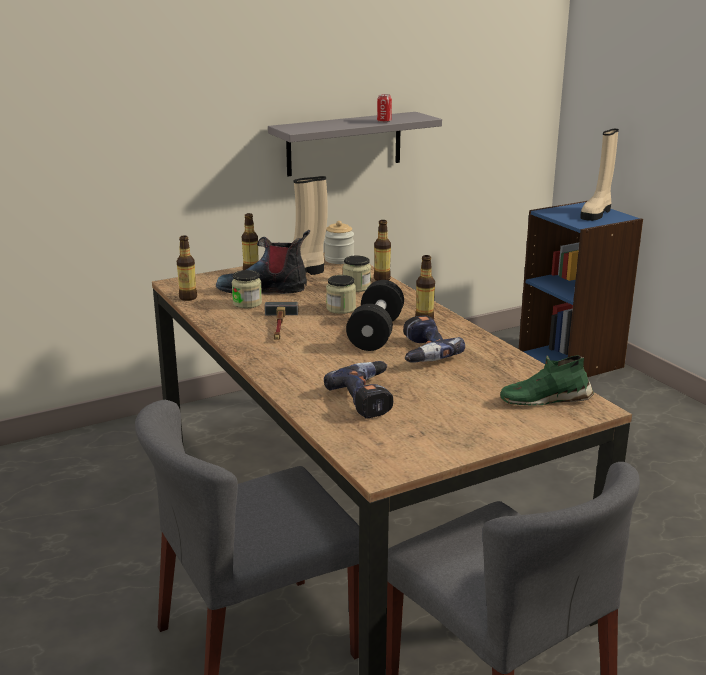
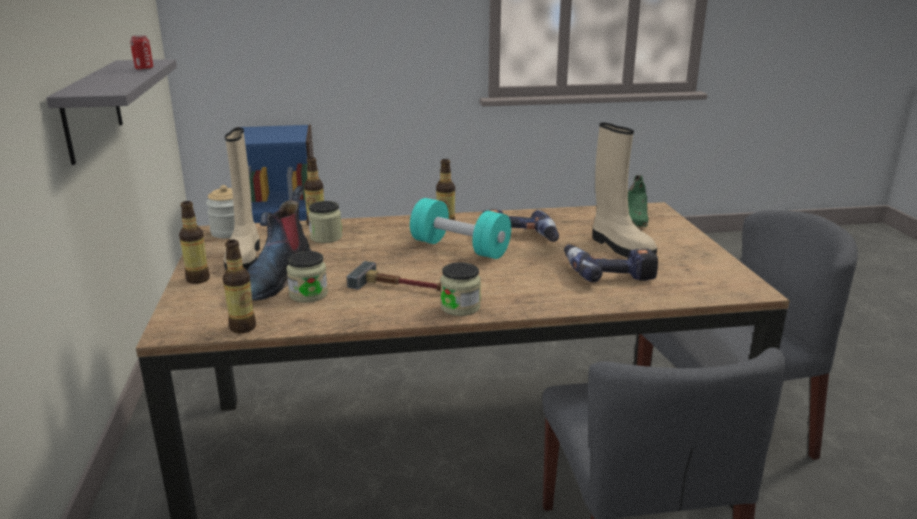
camera: 70 degrees left, 0 degrees up
jar [326,275,356,314] -> jar moved to [441,262,481,316]
black dumbbell [346,280,404,351] -> turquoise dumbbell [410,198,511,259]
beige boot [580,129,619,221] -> beige boot moved to [593,123,657,258]

